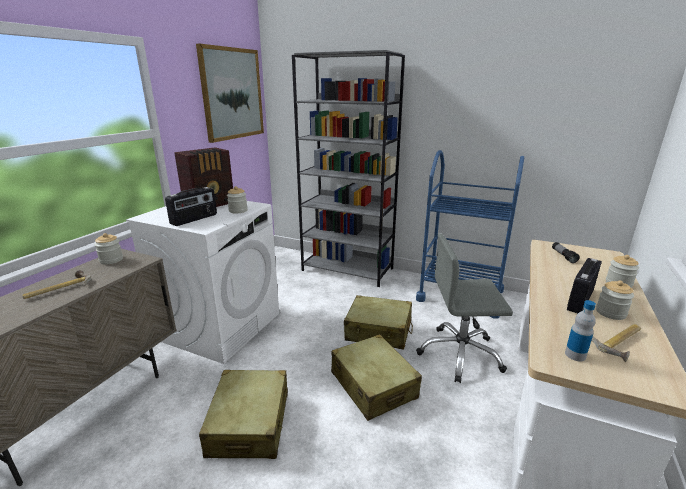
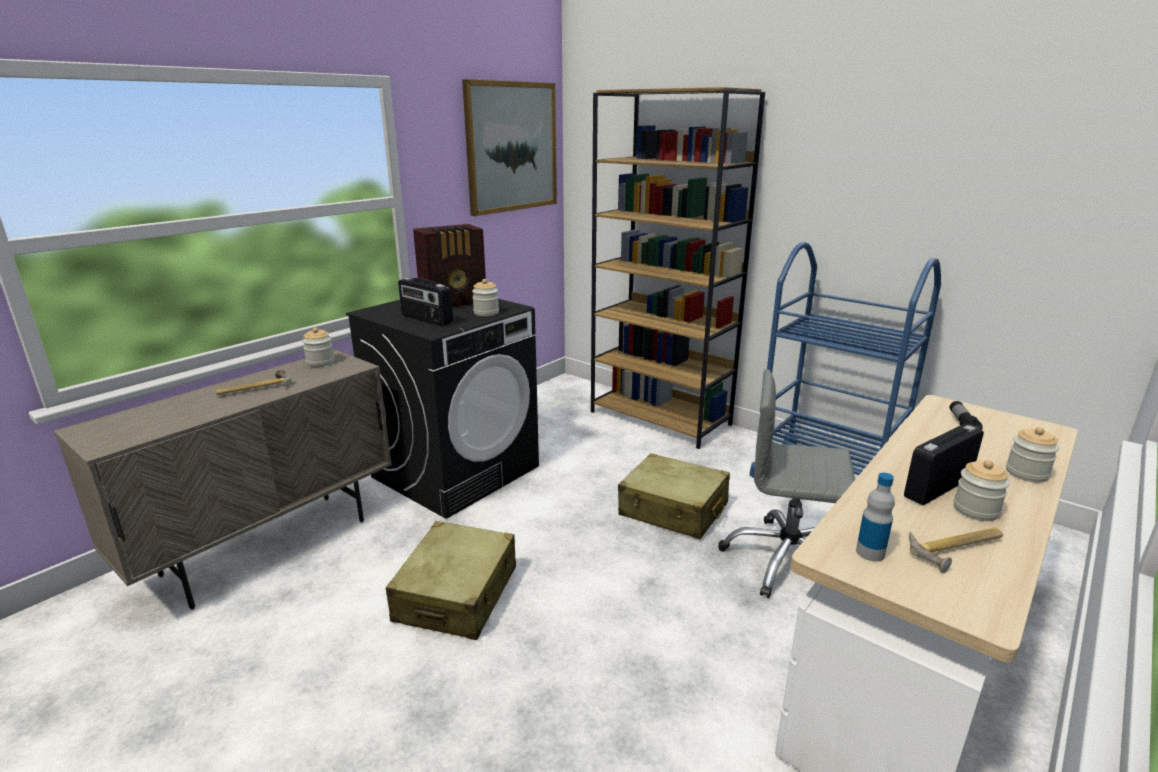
camera: 15 degrees right, 0 degrees up
white washing machine [126,201,279,364] -> black washing machine [346,299,539,519]
radio [165,187,217,226] -> radio turned 75 degrees clockwise [398,278,453,326]
grey bookcase [292,50,405,287] -> brown bookcase [591,87,765,449]
beige suitcase [331,334,422,421] -> none

